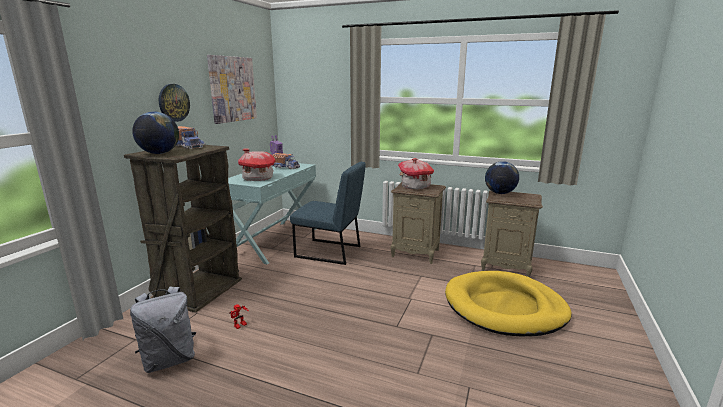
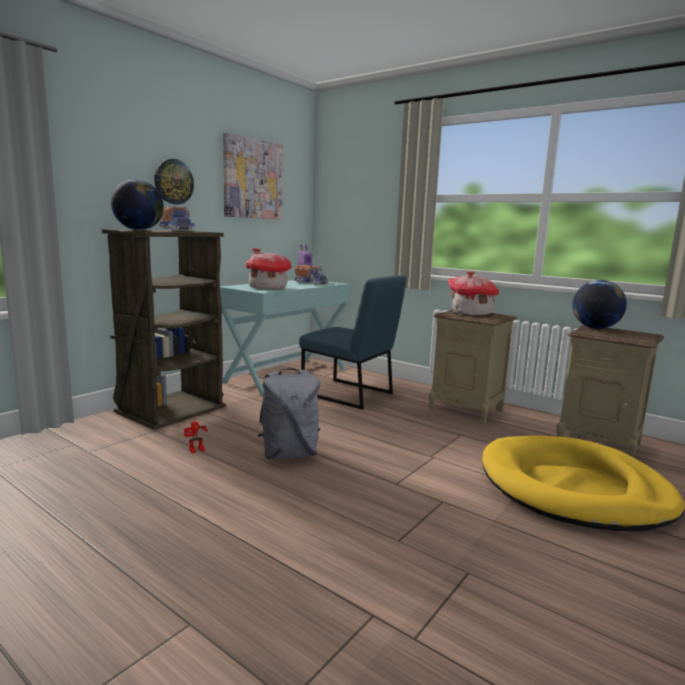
camera: 15 degrees right, 5 degrees down
grey backpack [130,287,196,373] -> grey backpack moved to [258,368,320,459]

